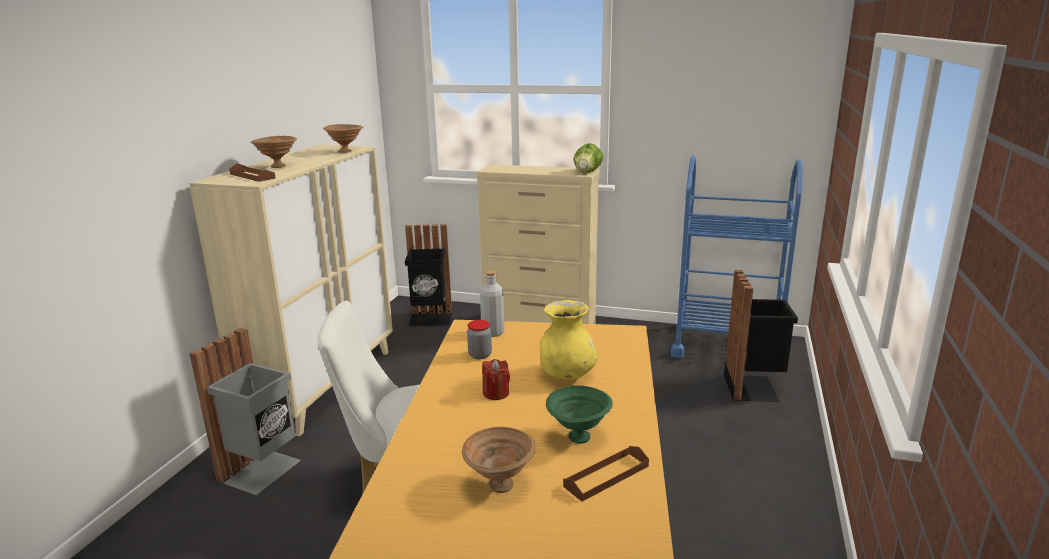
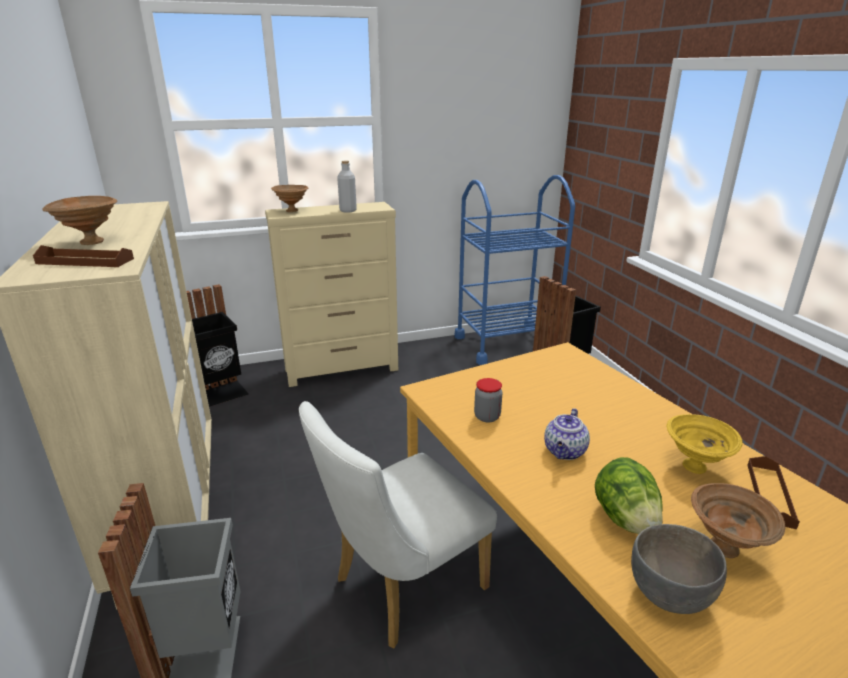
camera: 35 degrees left, 5 degrees up
brown bowl [323,124,363,153] -> brown bowl moved to [271,185,308,212]
grey bottle [480,270,505,337] -> grey bottle moved to [337,161,357,213]
red candle [482,359,510,400] -> teapot [544,408,590,460]
yellow vase [540,300,598,380] -> none
green bowl [546,385,613,444] -> yellow bowl [667,414,743,474]
lettuce [574,143,603,173] -> lettuce moved to [595,457,663,534]
none -> grey bowl [631,524,727,614]

